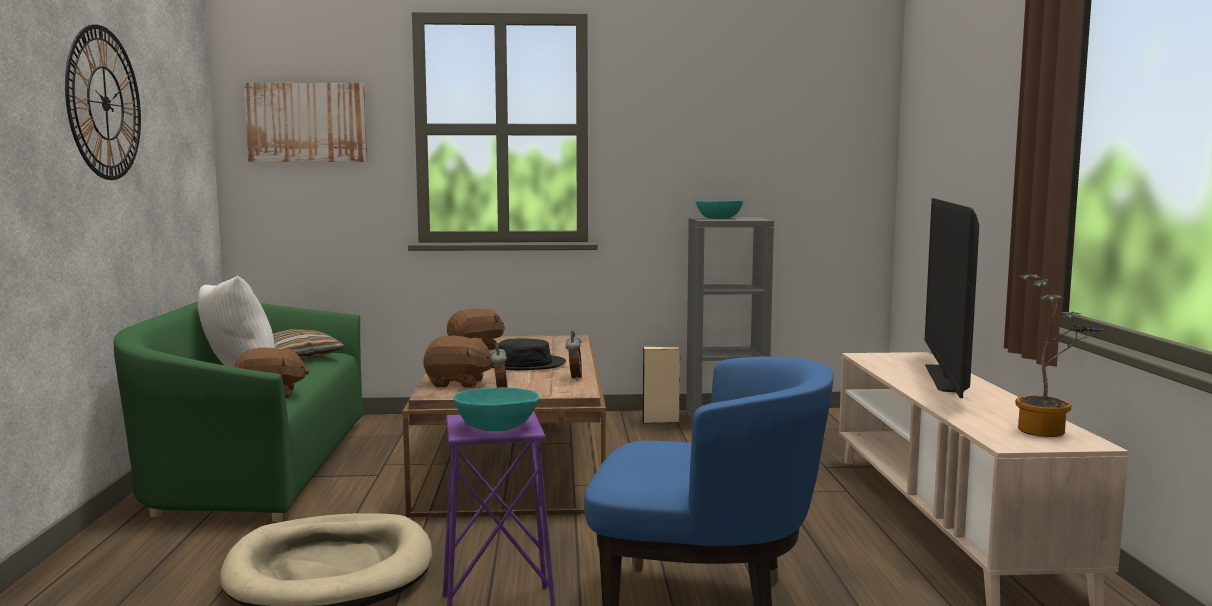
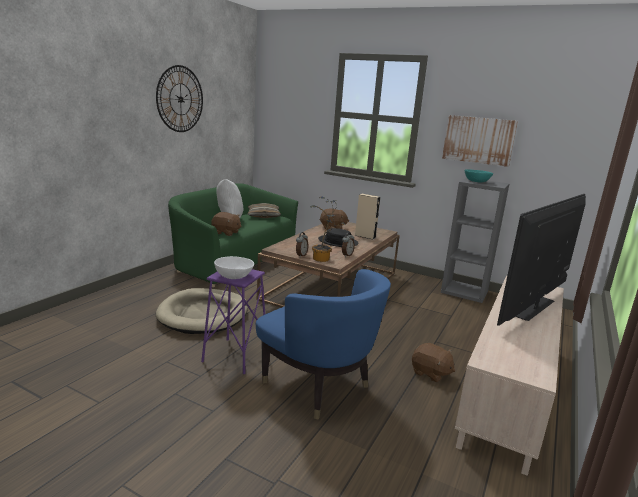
camera: 30 degrees right, 10 degrees up
picture [244,83,367,162] -> picture moved to [442,115,518,167]
brown plush toy [423,336,494,388] -> brown plush toy moved to [412,343,455,383]
turquoise bowl [453,387,540,431] -> white bowl [214,256,254,279]
beige speaker [642,347,680,423] -> beige speaker moved to [355,194,380,239]
potted plant [1015,274,1107,437] -> potted plant moved to [310,197,345,262]

